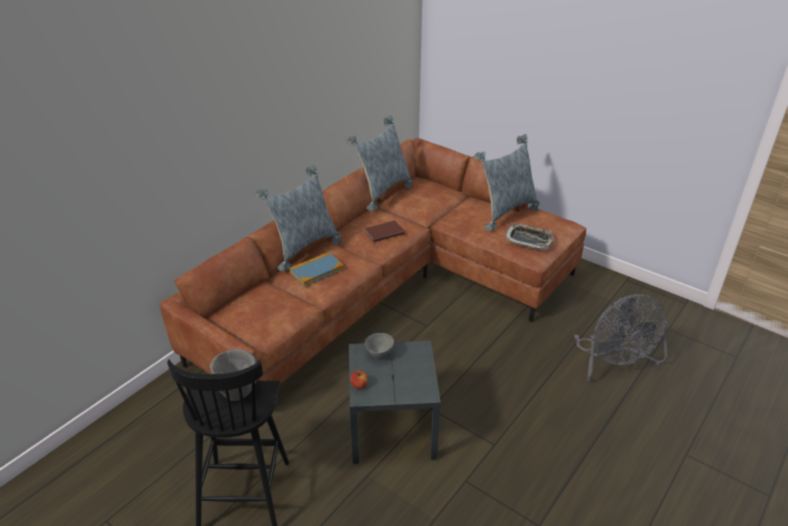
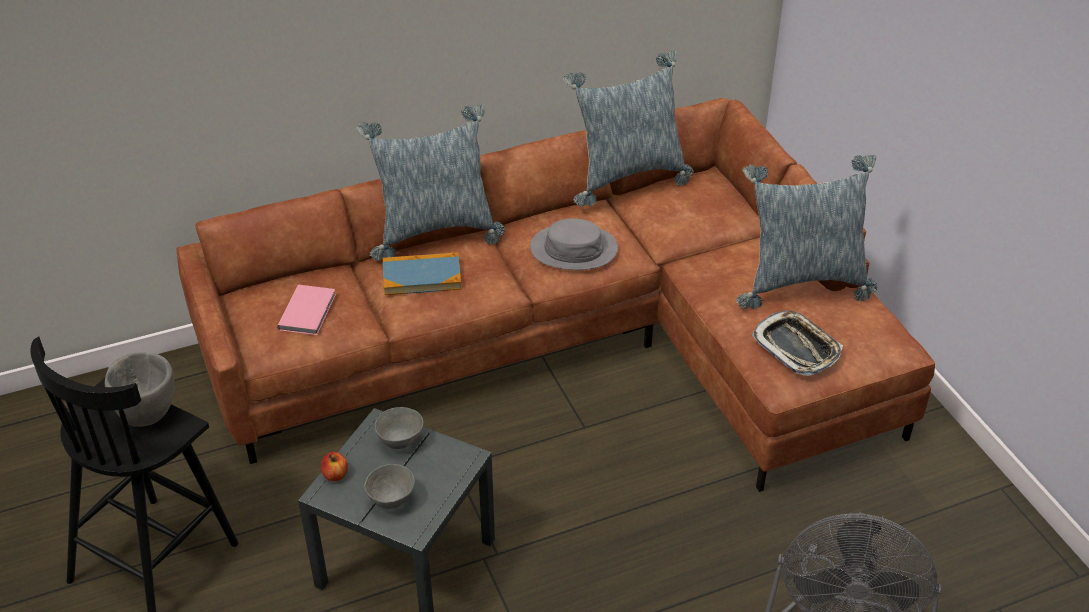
camera: 30 degrees right, 5 degrees up
brown book [365,220,405,242] -> grey hat [530,218,618,270]
none -> pink book [277,285,336,335]
none -> grey bowl [364,464,415,509]

